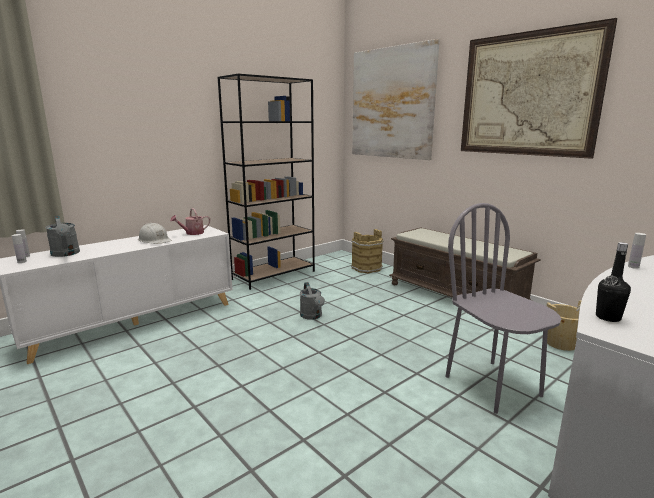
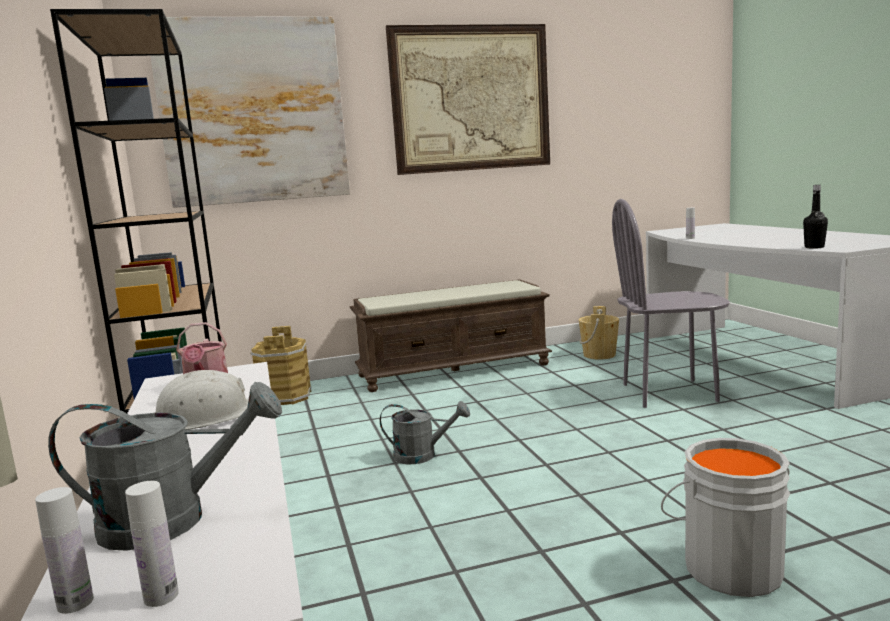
camera: 65 degrees left, 5 degrees down
none -> grey bucket [661,438,790,597]

